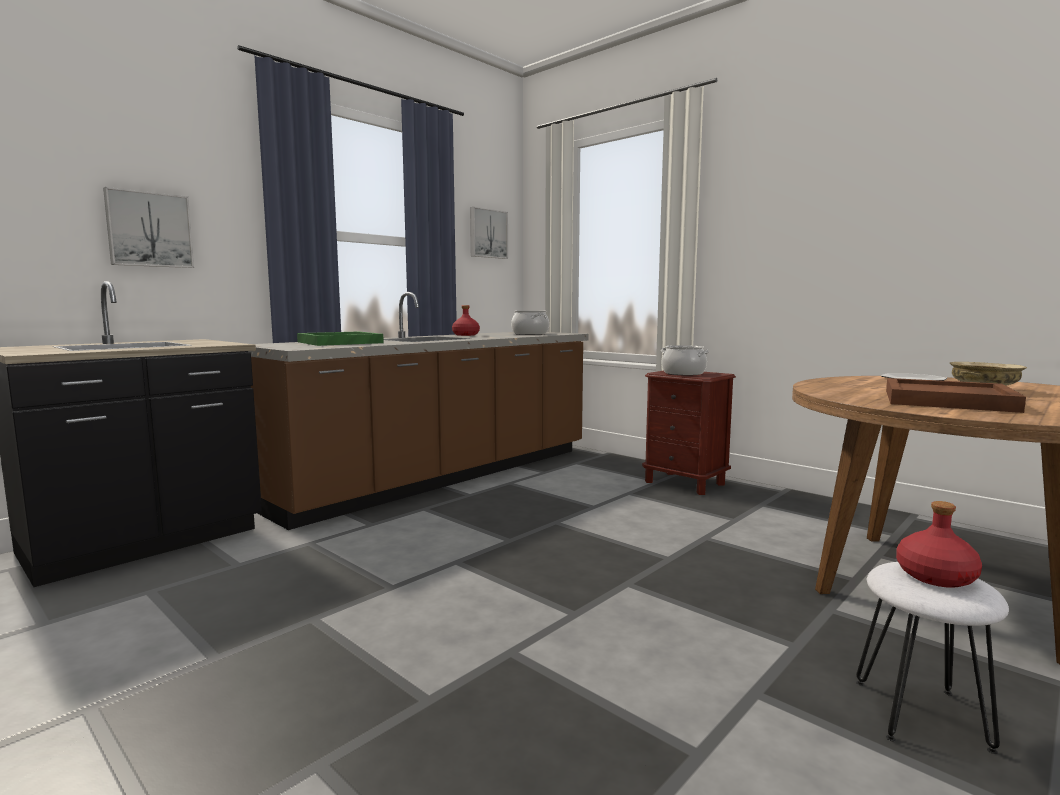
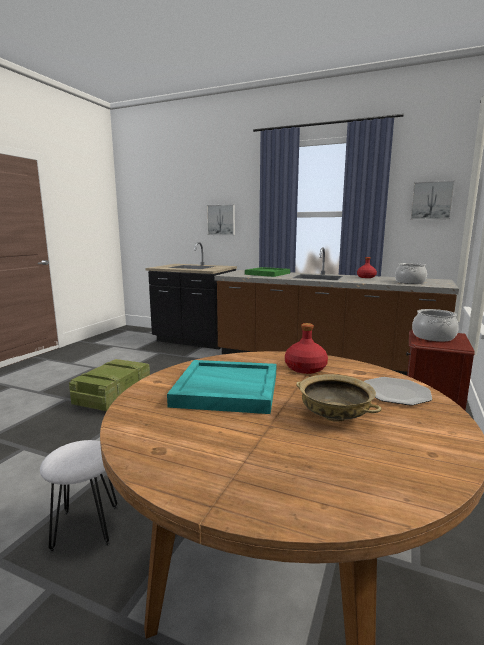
camera: 70 degrees right, 5 degrees up
brown tray [886,378,1026,413] -> turquoise tray [167,360,276,414]
red bottle [896,501,982,588] -> red bottle moved to [285,323,328,374]
none -> crate [69,359,150,411]

